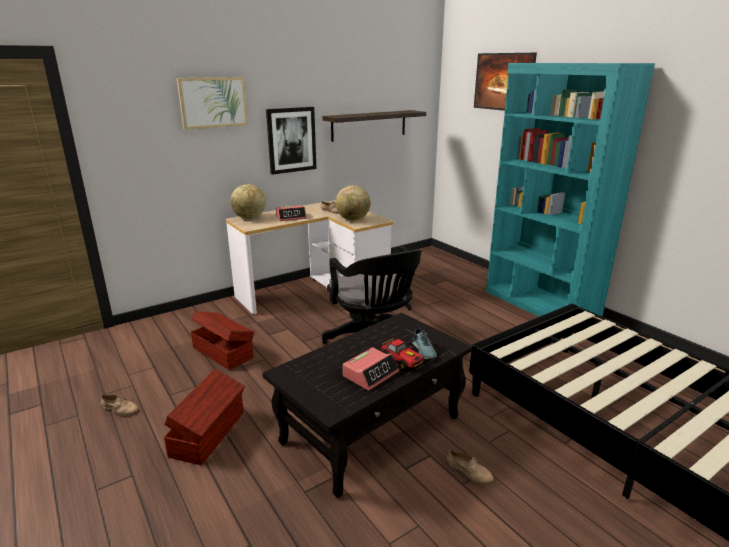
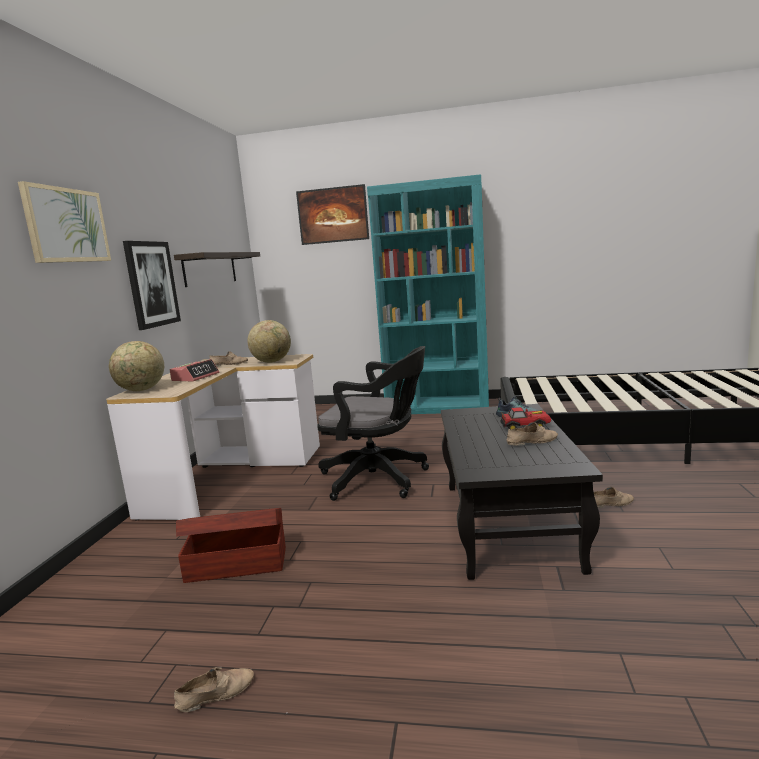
camera: 45 degrees left, 10 degrees down
brown storage box [164,369,245,465] -> none
alarm clock [343,347,399,391] -> beige shoe [506,422,558,446]

